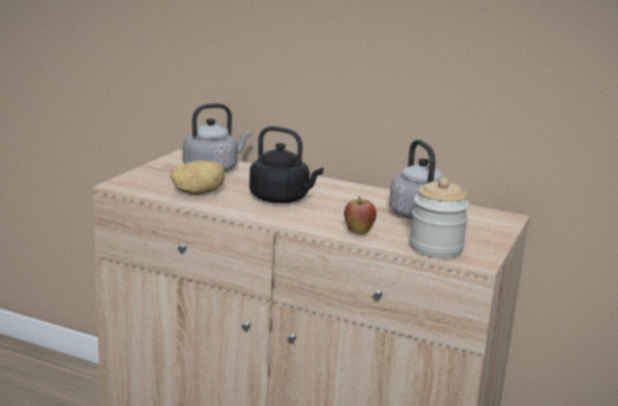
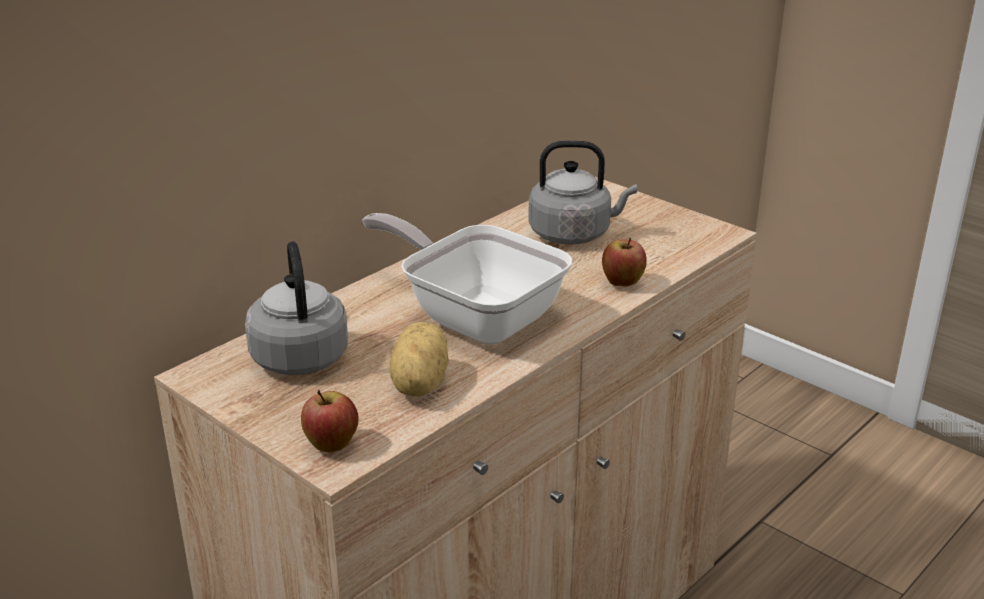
camera: 70 degrees left, 10 degrees up
black kettle [249,126,324,203] -> frying pan [362,213,572,345]
jar [410,177,470,258] -> none
none -> apple [301,390,358,452]

